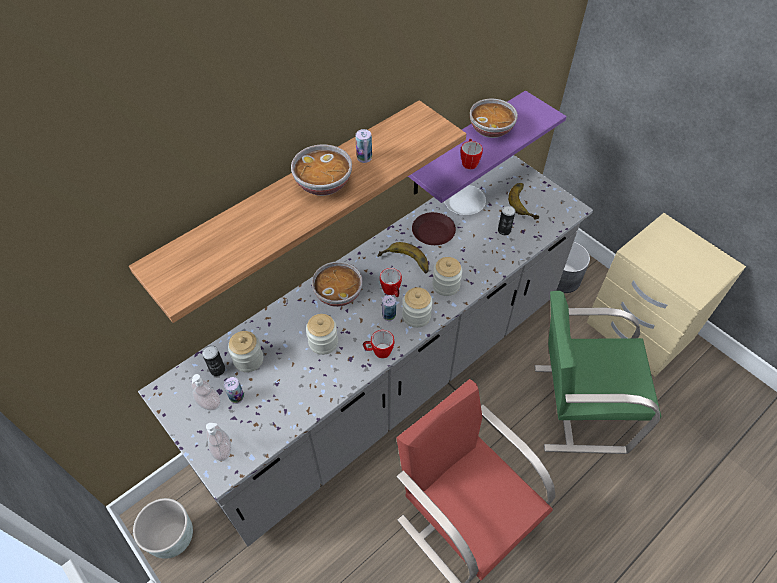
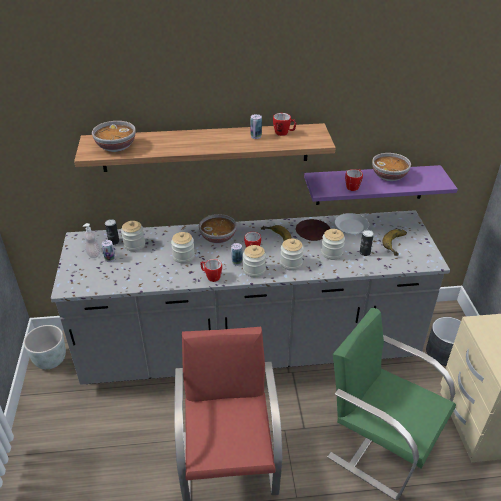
camera: 35 degrees right, 15 degrees down
soap dispenser [206,423,231,461] -> none
bowl [291,144,352,196] -> bowl moved to [92,121,136,152]
none -> mug [273,113,296,136]
none -> jar [321,229,345,260]

